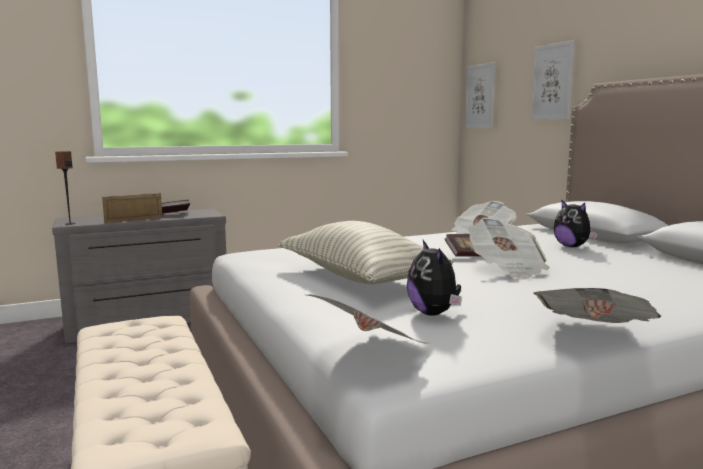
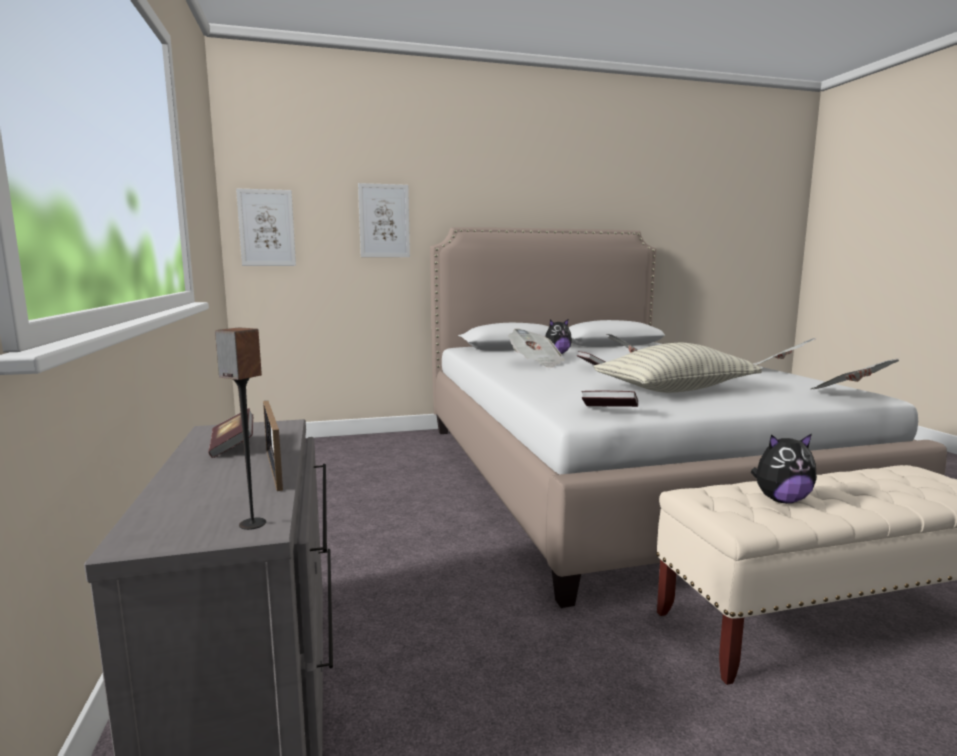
camera: 80 degrees left, 0 degrees up
plush toy [407,240,462,316] -> plush toy moved to [750,433,817,503]
none -> book [581,391,638,407]

